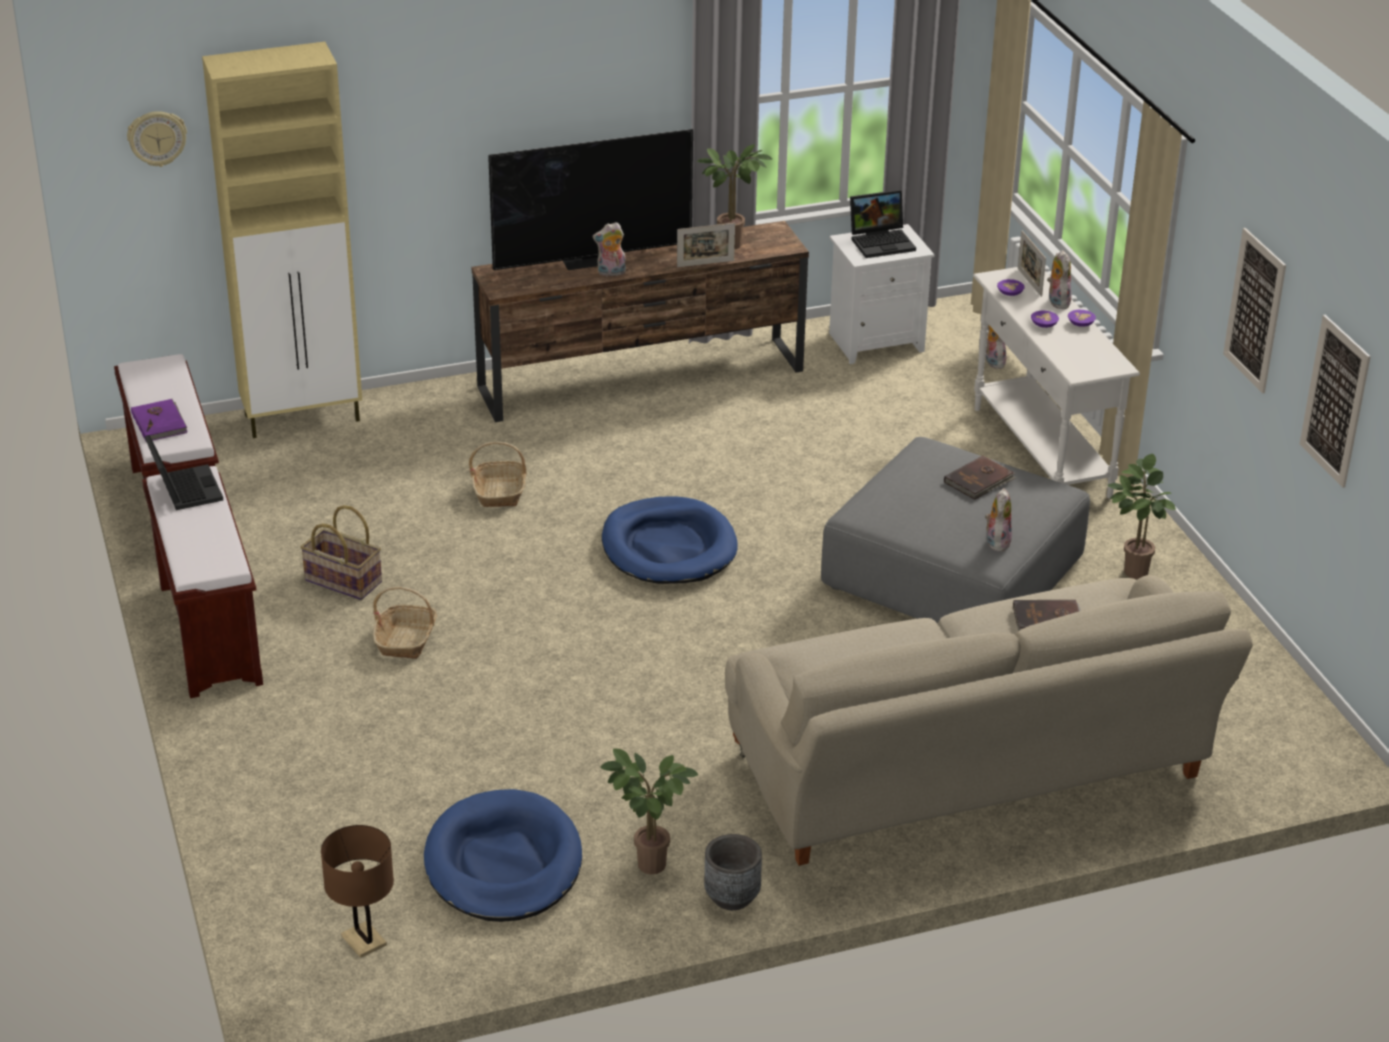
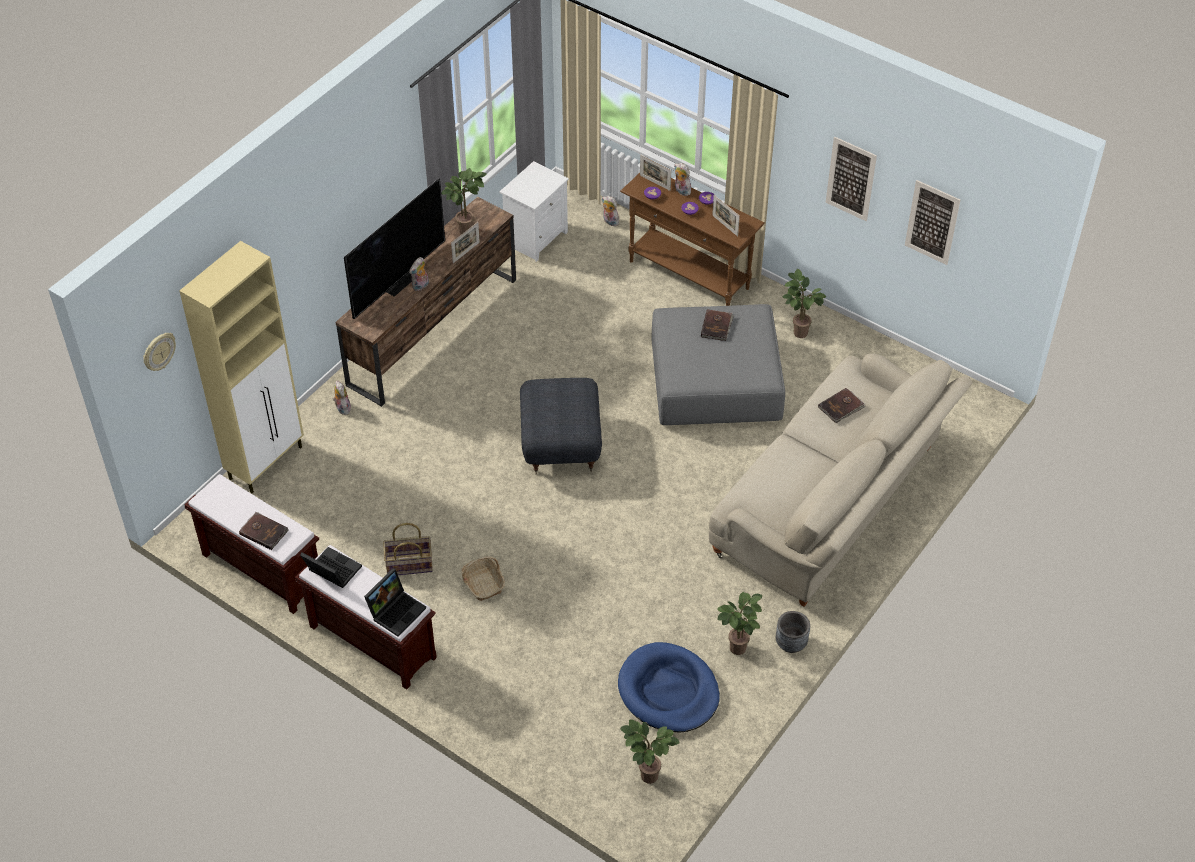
camera: 35 degrees left, 15 degrees up
purple book [131,399,188,441] -> brown book [239,512,289,550]
brown table lamp [321,825,394,958] -> potted plant [620,719,680,784]
basket [469,442,527,507] -> none
blue dog bed [602,496,738,584] -> grey ottoman [520,378,602,475]
laptop [850,190,916,258] -> laptop moved to [364,568,426,637]
white console table [973,267,1140,499] -> brown console table [620,173,765,306]
plush toy [985,488,1012,552] -> plush toy moved to [333,380,351,415]
none -> picture frame [712,195,740,236]

